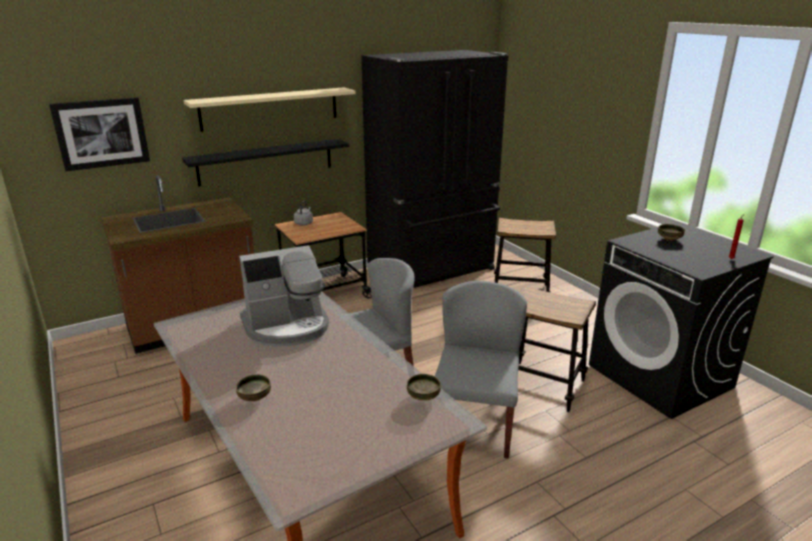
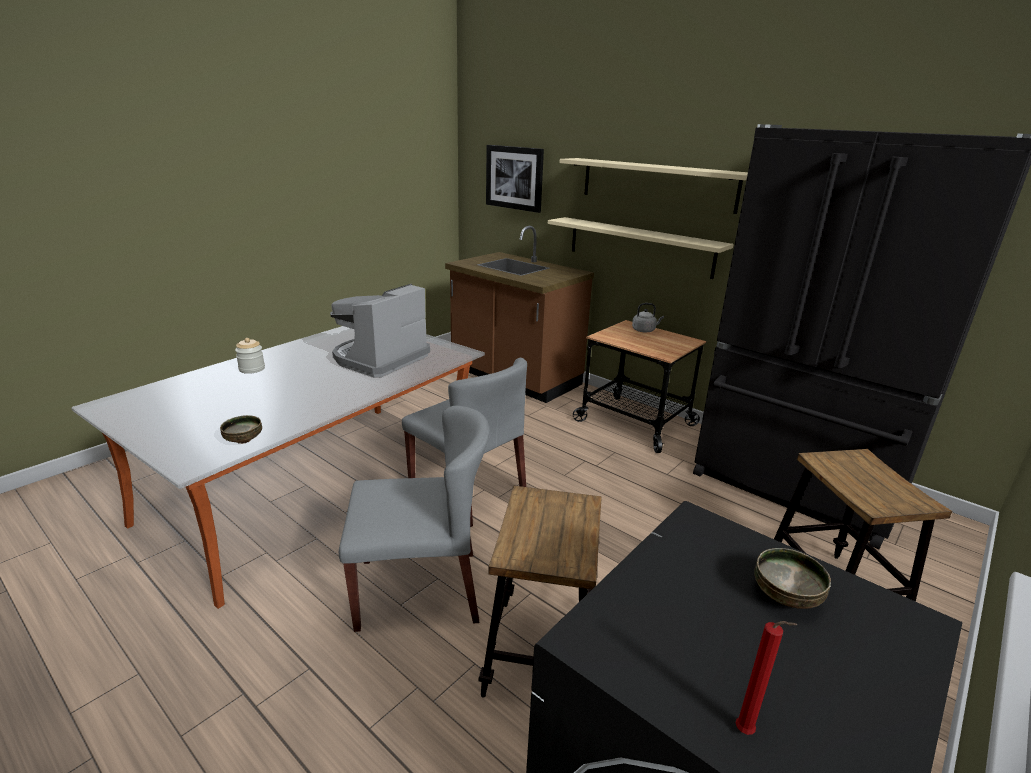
camera: 70 degrees right, 0 degrees up
black shelf [182,139,349,186] -> beige shelf [548,217,734,279]
bowl [236,374,271,401] -> jar [235,338,265,374]
coffee machine [239,245,329,347] -> coffee machine turned 75 degrees clockwise [330,284,430,378]

